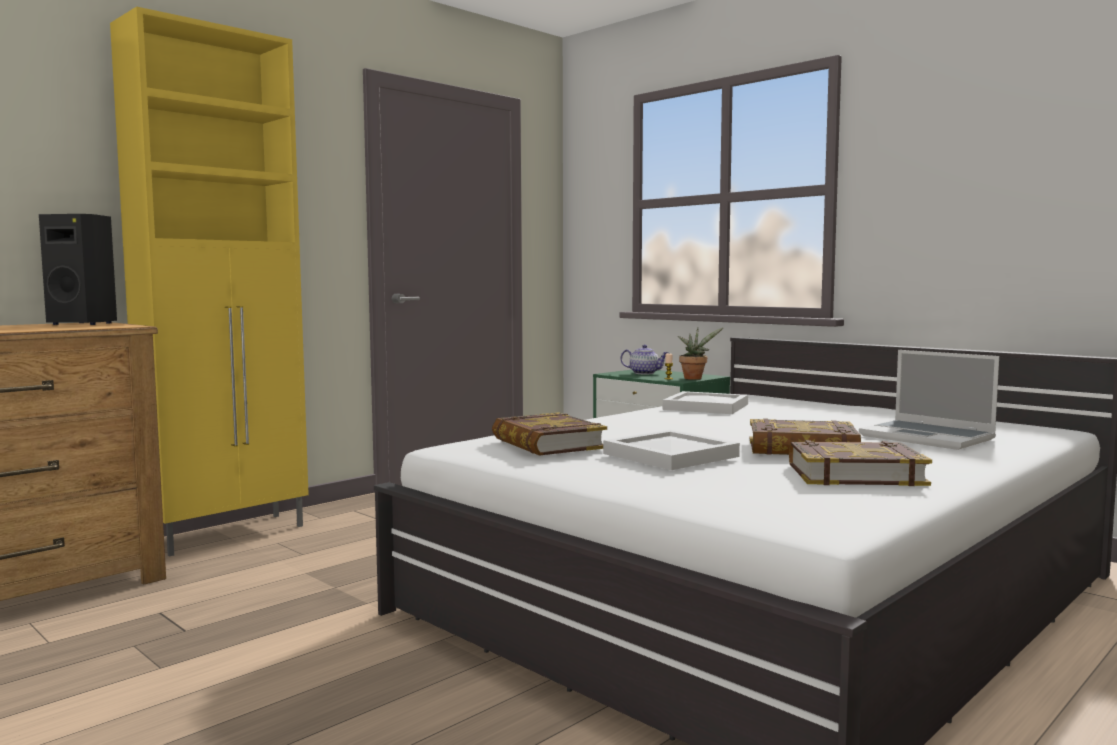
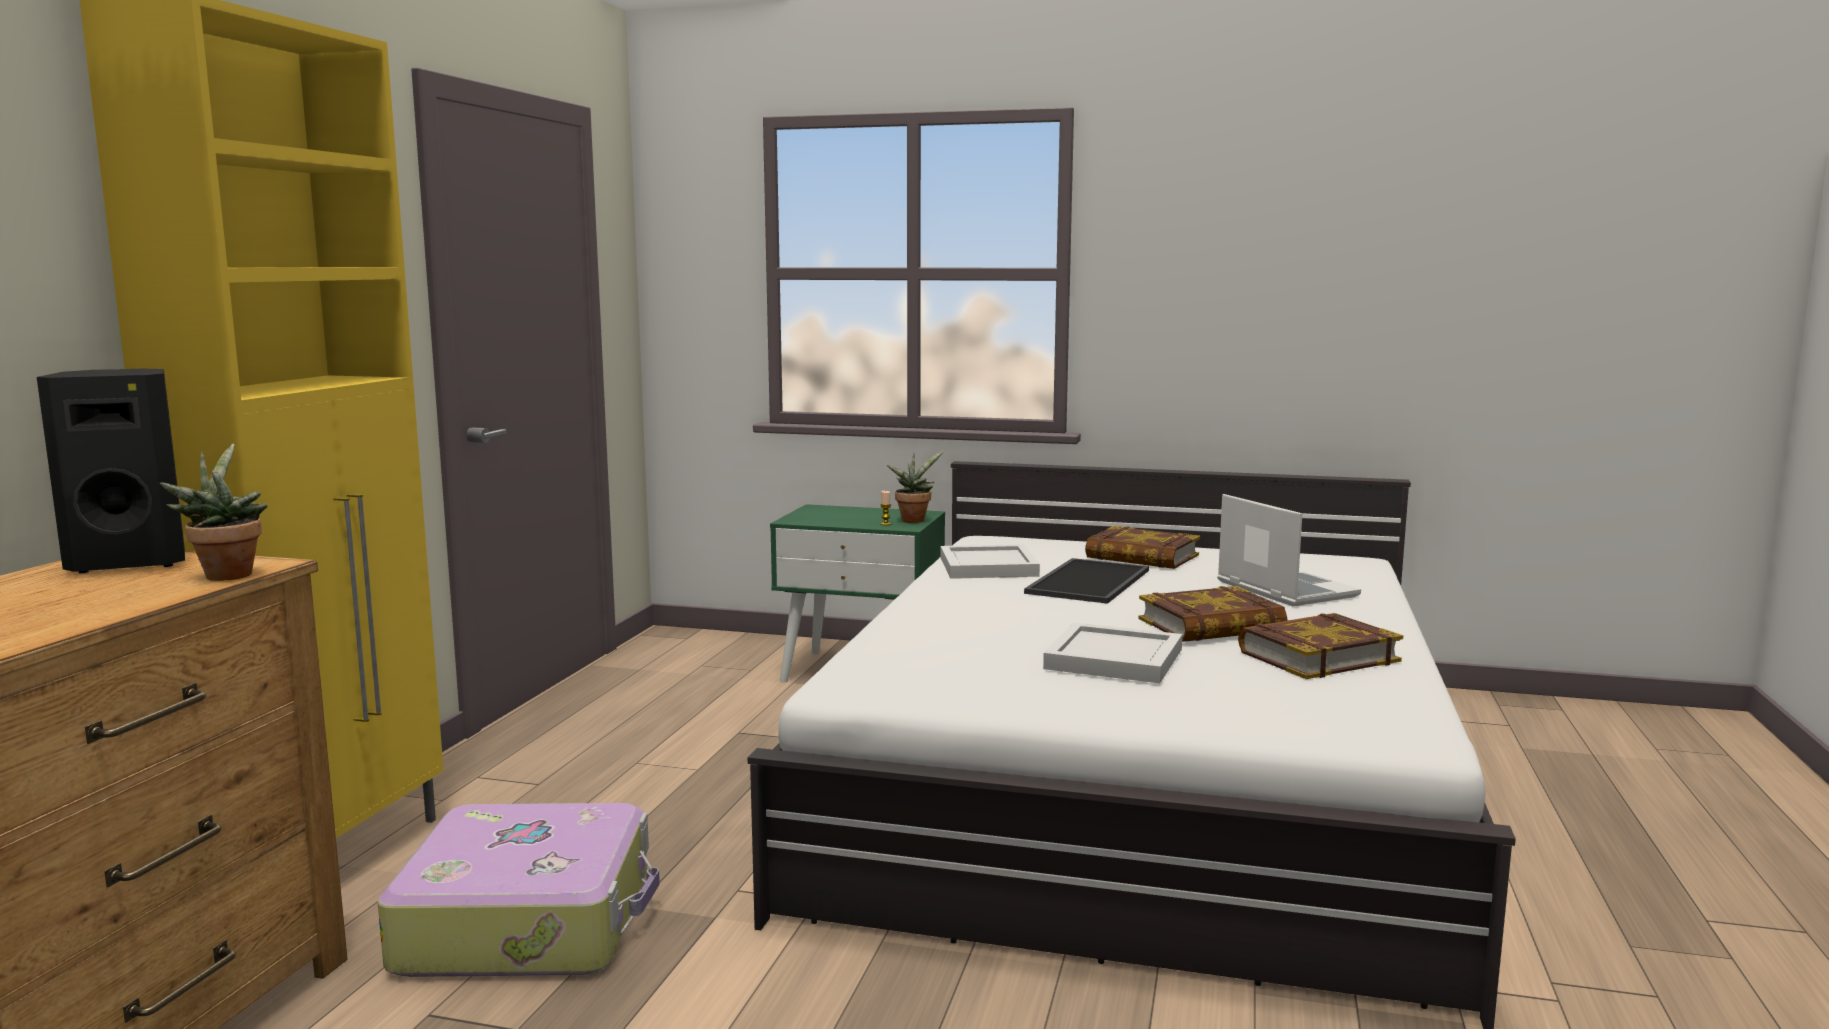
camera: 30 degrees left, 5 degrees up
book [492,412,607,456] -> book moved to [1085,526,1200,569]
teapot [620,344,668,374] -> none
laptop [859,350,999,450] -> laptop turned 135 degrees counterclockwise [1217,494,1361,607]
none -> potted plant [160,444,268,581]
none -> suitcase [378,803,660,977]
none -> tray [1024,558,1149,604]

